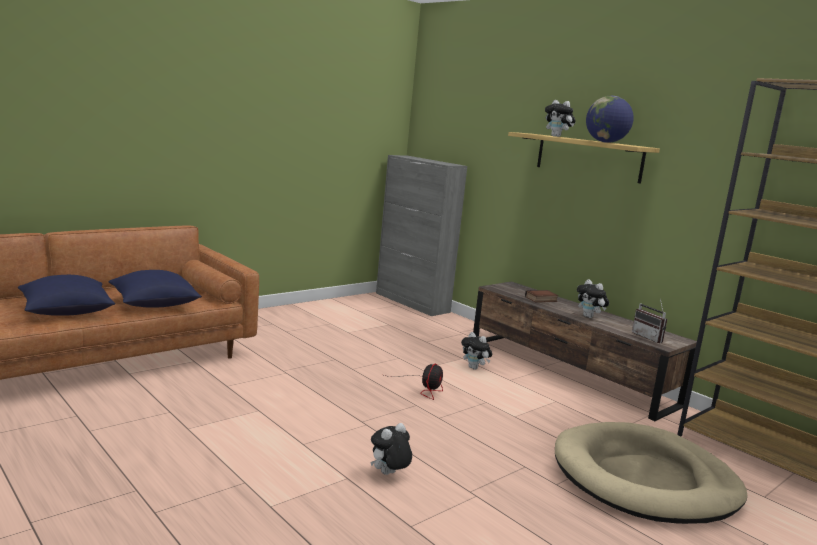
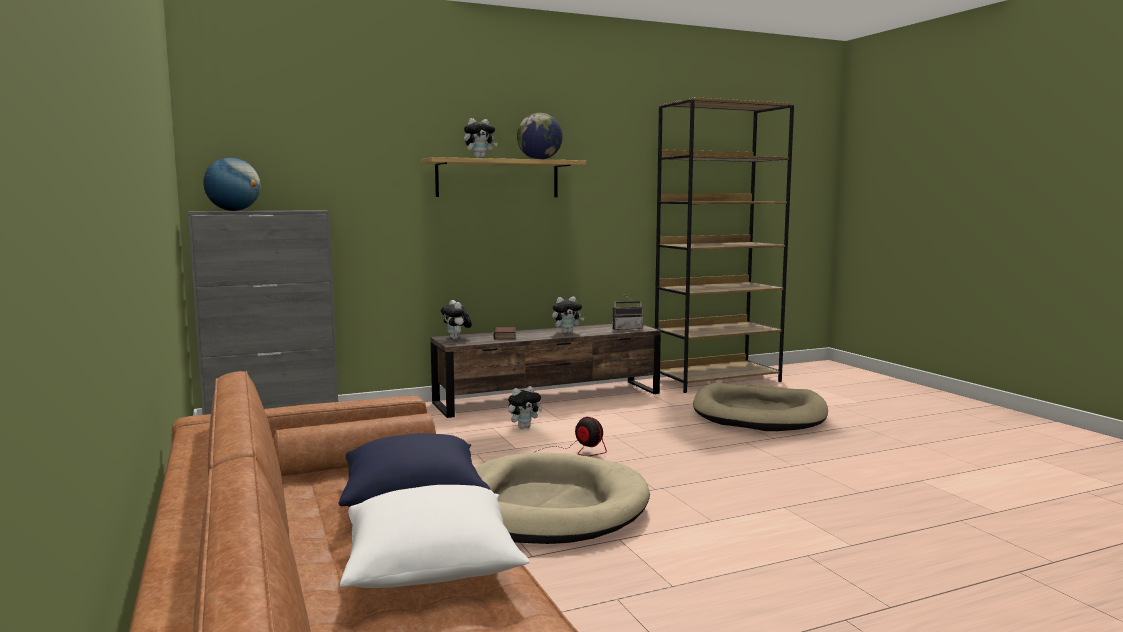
camera: 70 degrees left, 5 degrees down
blue pillow [18,275,115,316] -> white pillow [340,485,529,588]
plush toy [371,423,412,475] -> plush toy moved to [441,300,472,340]
none -> globe [203,158,261,211]
none -> beige dog bed [475,452,650,544]

